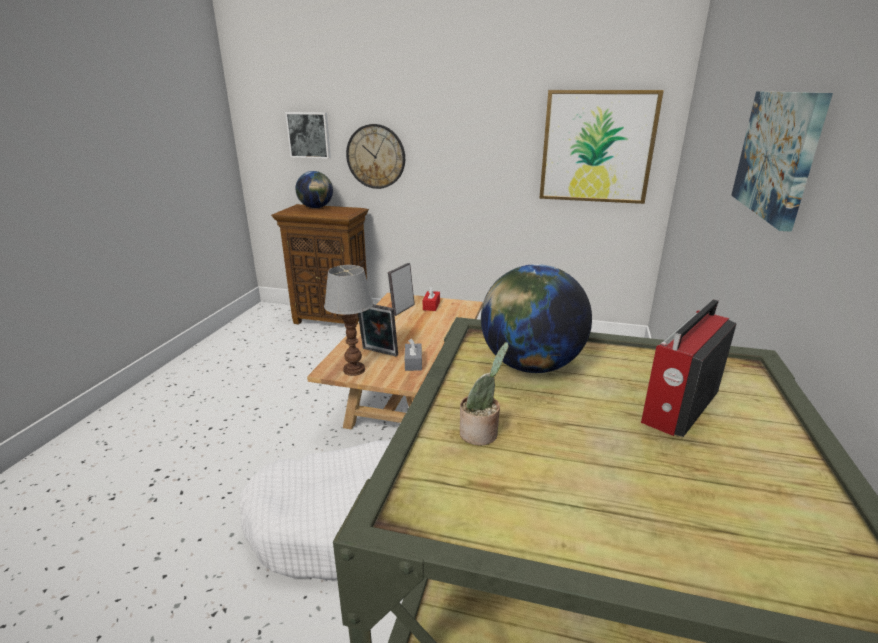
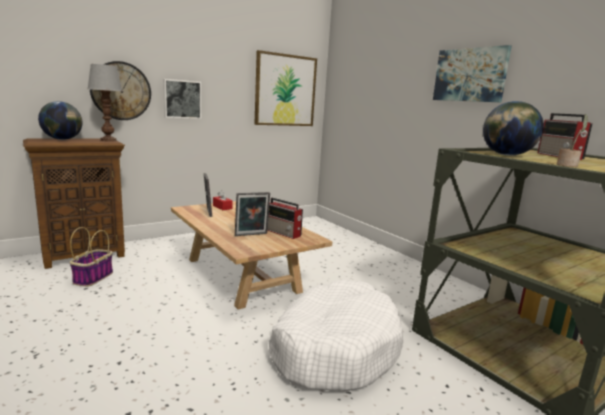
camera: 50 degrees left, 10 degrees down
picture [285,112,331,159] -> picture moved to [163,79,201,119]
table lamp [324,265,373,376] -> table lamp moved to [87,64,123,142]
grey tissue box [405,339,422,371] -> radio [267,198,303,239]
none -> basket [70,227,113,287]

